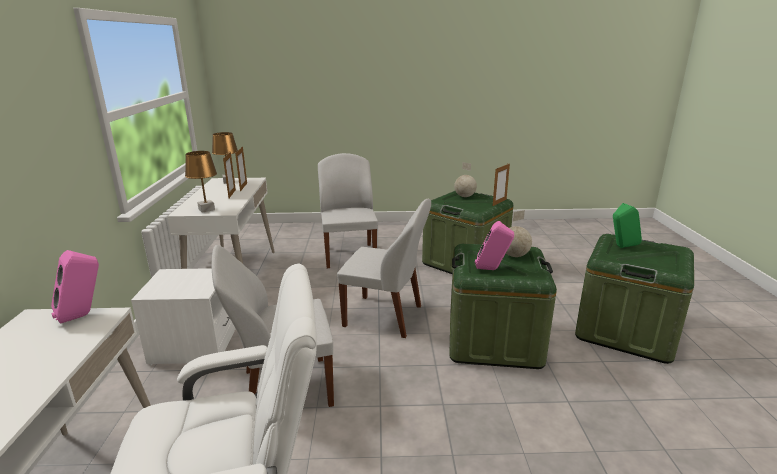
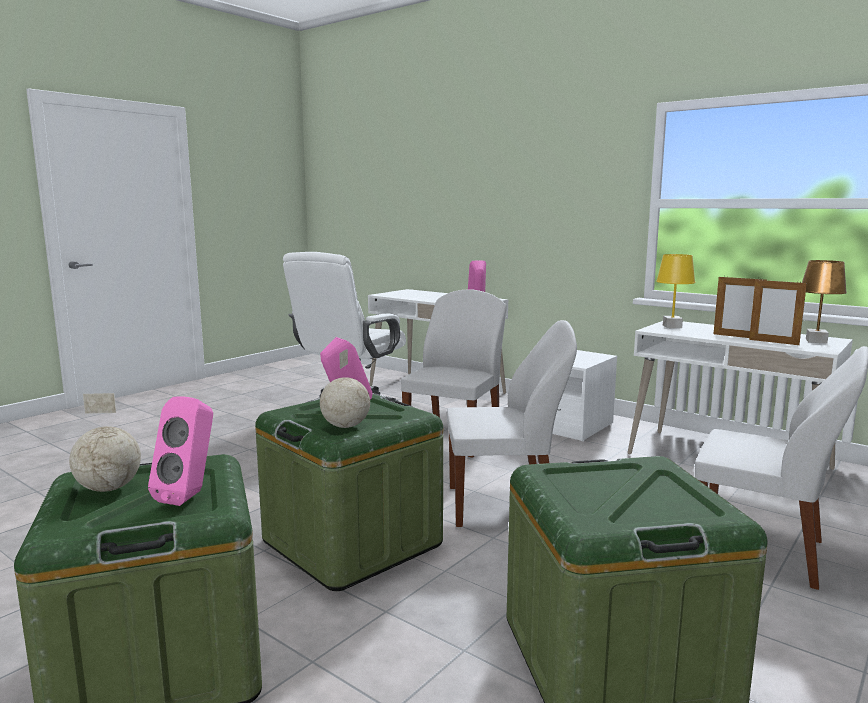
camera: 130 degrees right, 10 degrees down
brown table lamp [185,151,217,213] -> yellow table lamp [656,254,696,328]
white chair [337,199,431,338] -> white chair turned 150 degrees counterclockwise [447,320,577,527]
globe [454,162,477,197] -> globe moved to [69,393,141,492]
picture frame [493,164,510,206] -> none
green speaker [613,203,642,248] -> pink speaker [148,396,213,506]

